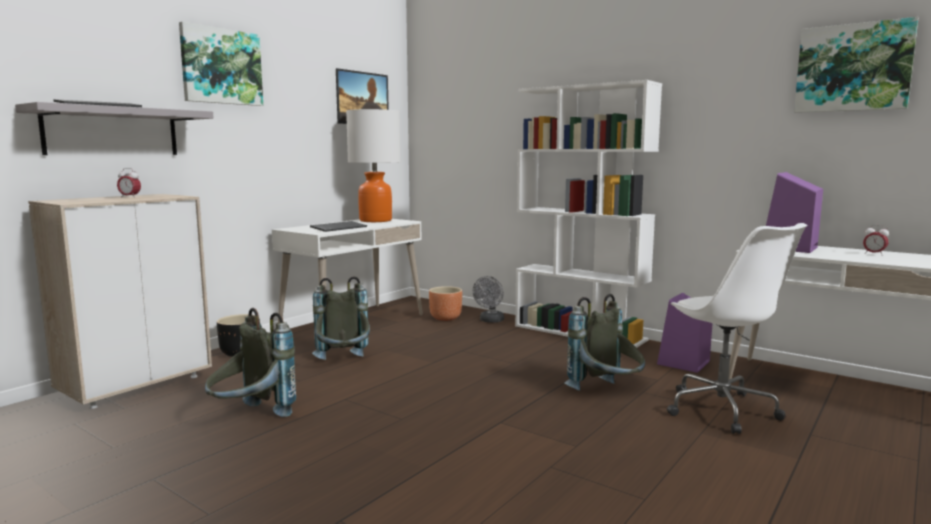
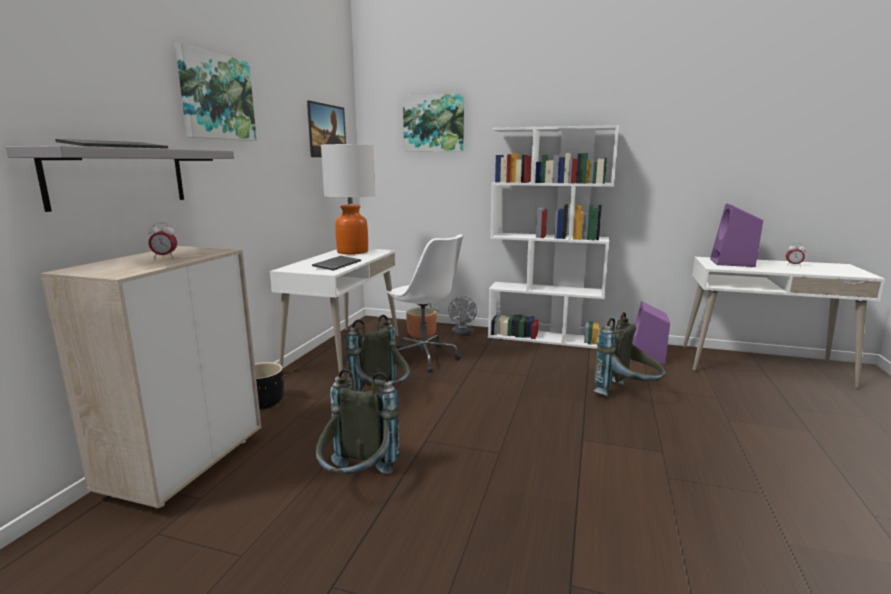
camera: 20 degrees left, 5 degrees up
white office chair [667,223,808,434] -> white office chair moved to [386,234,464,373]
picture [794,17,918,113] -> picture moved to [403,94,464,152]

